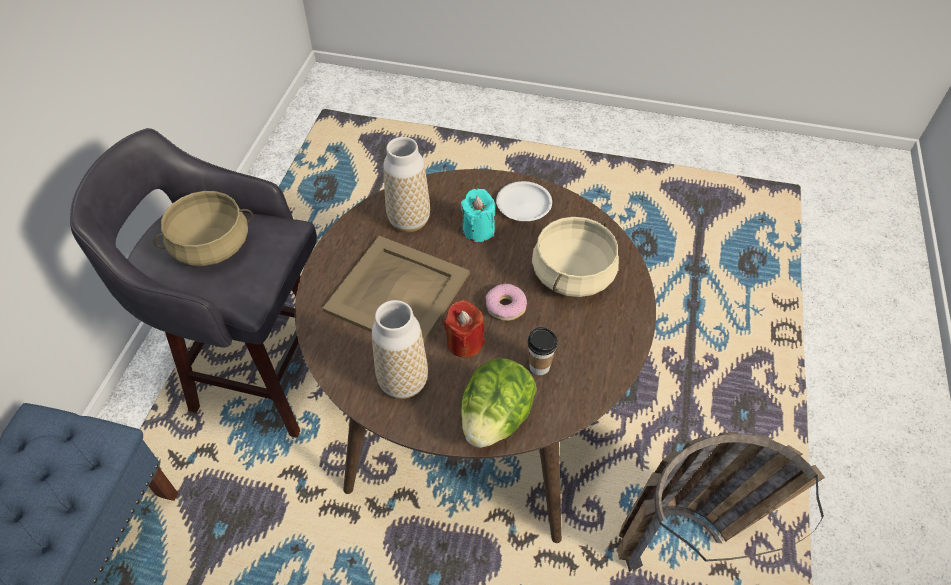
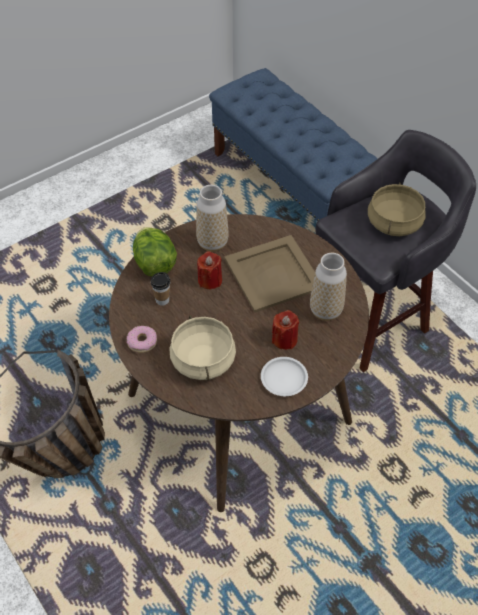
camera: 130 degrees right, 0 degrees up
turquoise candle [461,188,495,242] -> red candle [272,310,299,350]
donut [485,283,527,321] -> donut moved to [127,326,157,353]

